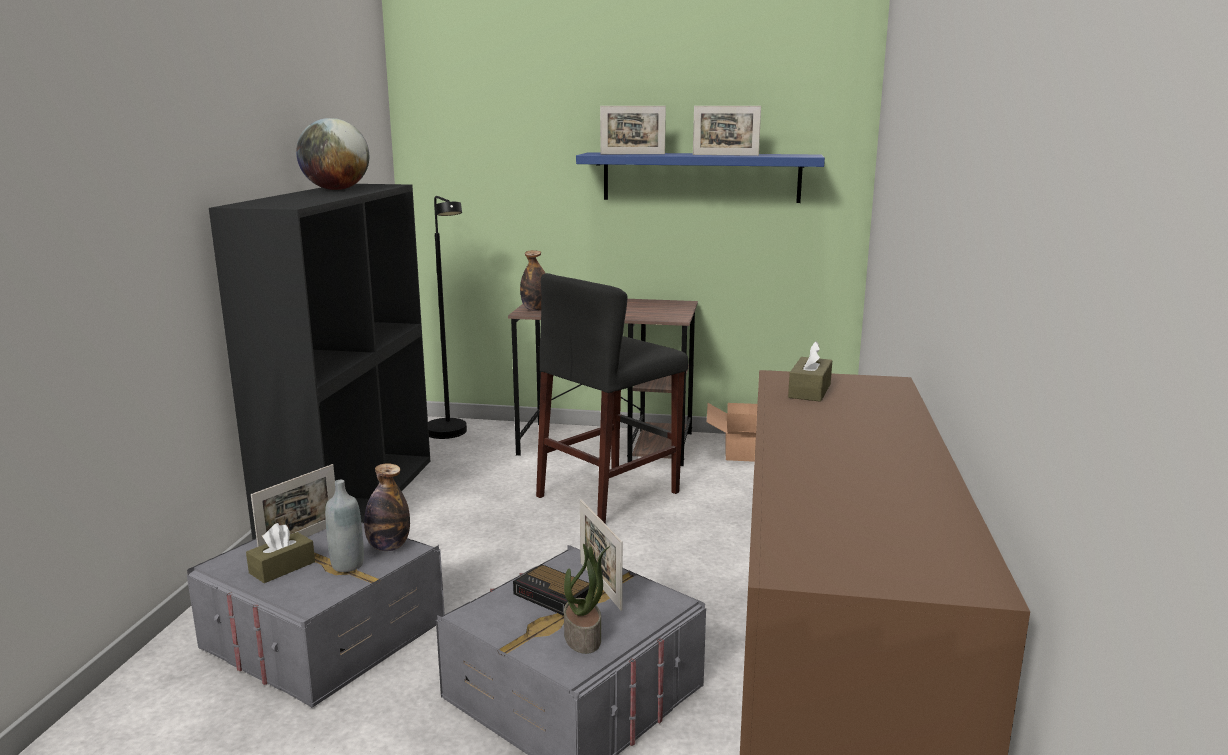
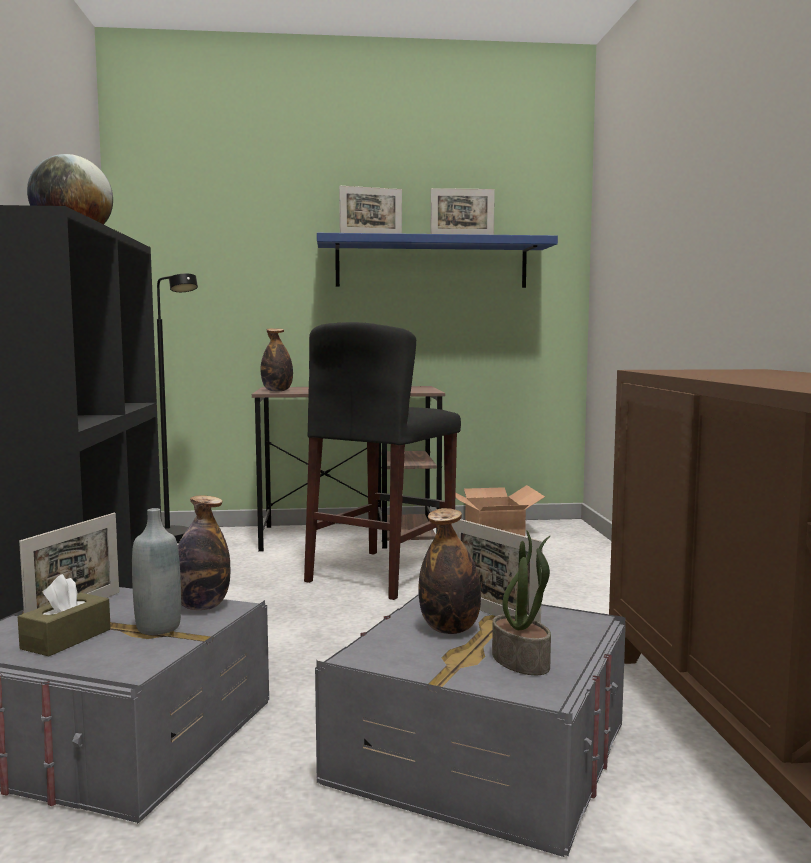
camera: 15 degrees left, 10 degrees down
alarm clock [513,564,589,616] -> bottle [418,508,481,634]
brown tissue box [788,341,832,402] -> none

